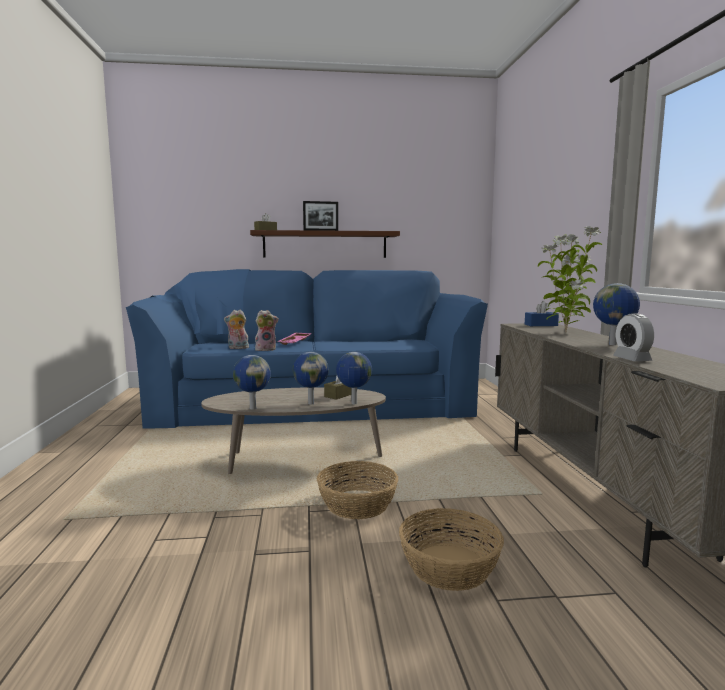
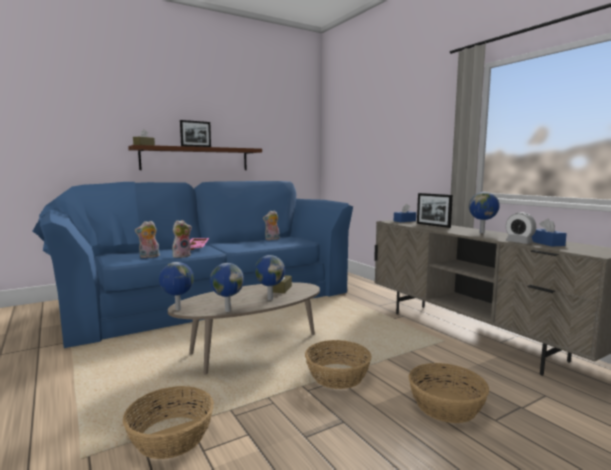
camera: 25 degrees left, 0 degrees up
globe [336,352,372,404] -> globe moved to [159,262,194,311]
potted plant [538,226,602,332] -> picture frame [417,193,453,228]
none -> basket [123,386,214,459]
none -> plush toy [263,210,280,240]
none -> blue tissue box [532,219,567,247]

